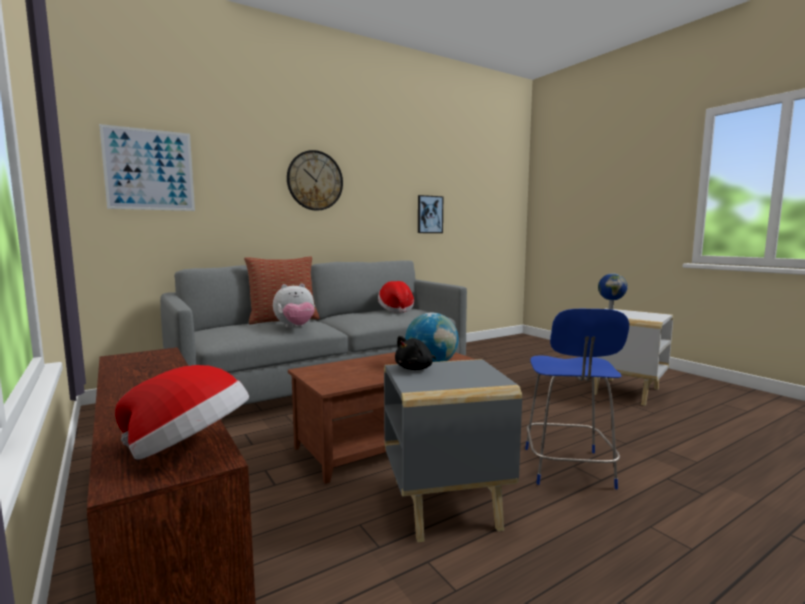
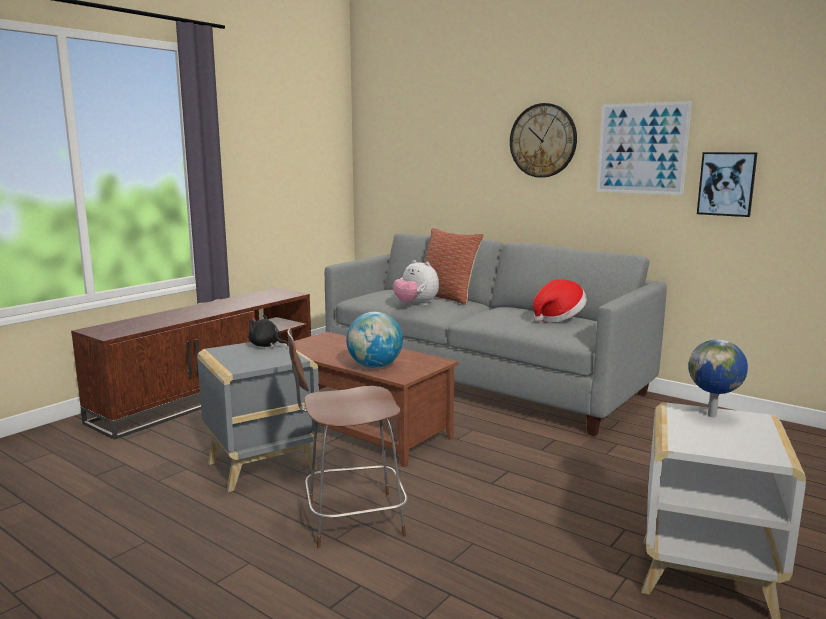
camera: 70 degrees right, 5 degrees up
picture [99,124,195,211] -> picture moved to [597,101,692,195]
hat [115,365,249,460] -> none
blue stool [525,309,629,489] -> brown stool [288,328,408,548]

